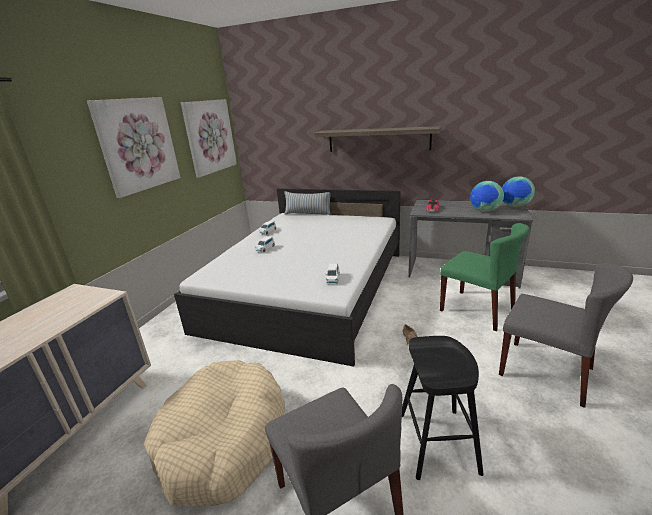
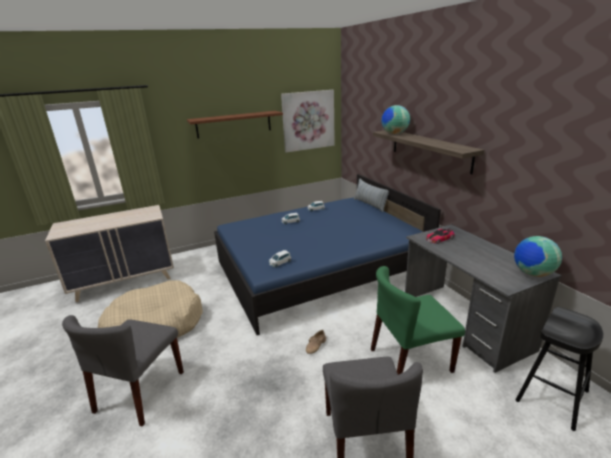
camera: 45 degrees right, 0 degrees up
picture [87,97,180,198] -> brown shelf [187,111,283,139]
white bed [174,188,400,367] -> blue bed [214,174,441,335]
black stool [402,336,484,480] -> black stool moved to [516,307,603,431]
green chair [440,223,529,331] -> green chair turned 75 degrees clockwise [371,266,465,375]
globe [470,181,504,212] -> globe moved to [381,105,410,134]

